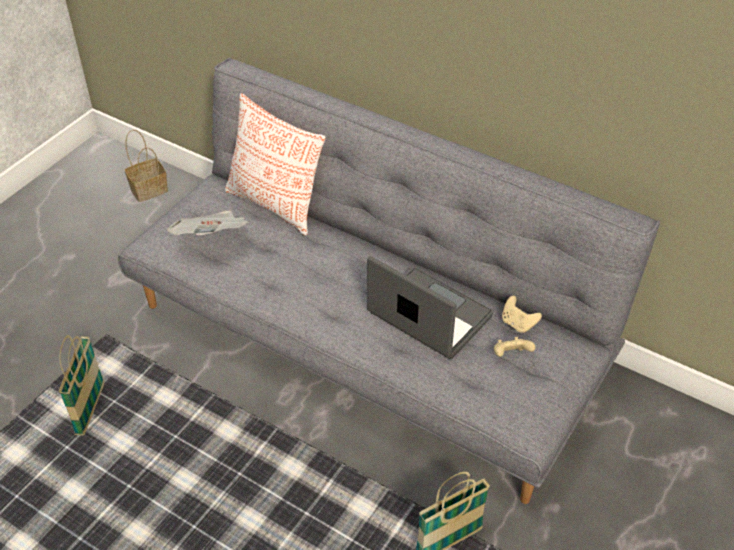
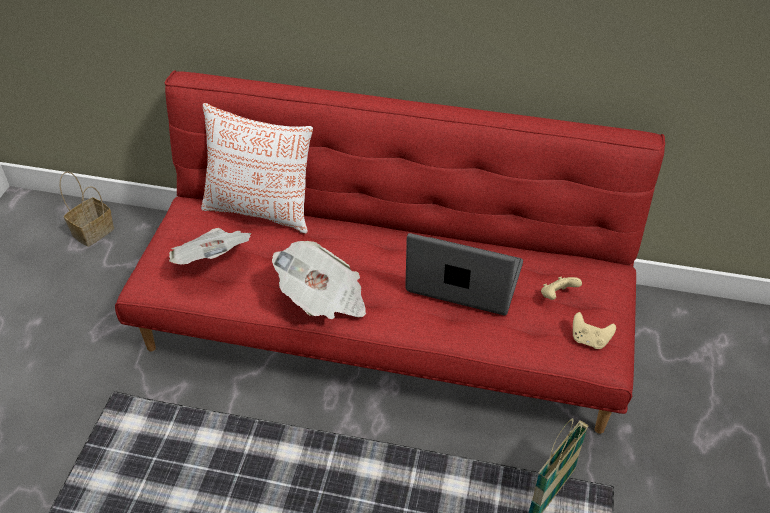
camera: 20 degrees left, 0 degrees up
basket [59,335,104,436] -> none
grey sofa [118,58,660,504] -> red sofa [115,70,665,434]
beige game controller [502,296,542,333] -> beige game controller moved to [573,312,616,349]
none -> newspaper [272,241,366,319]

